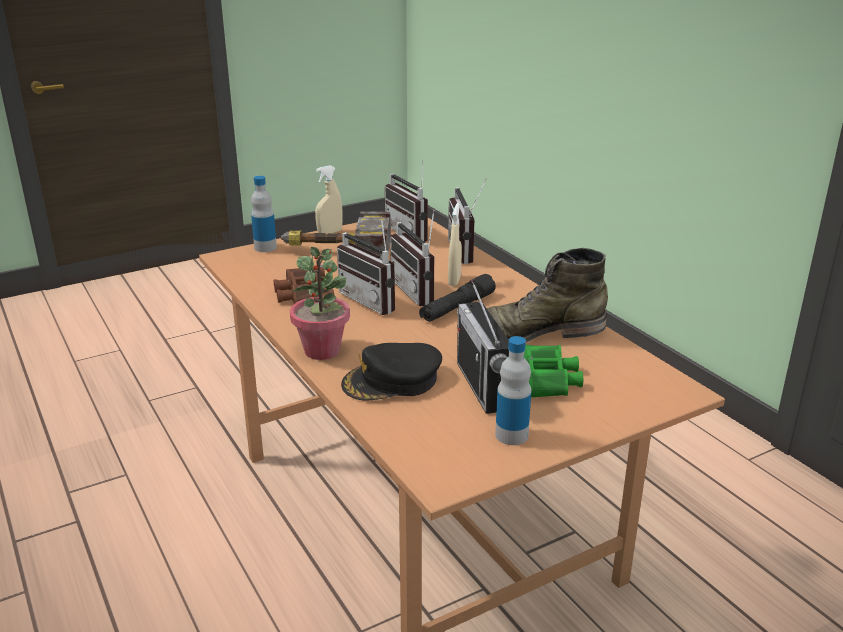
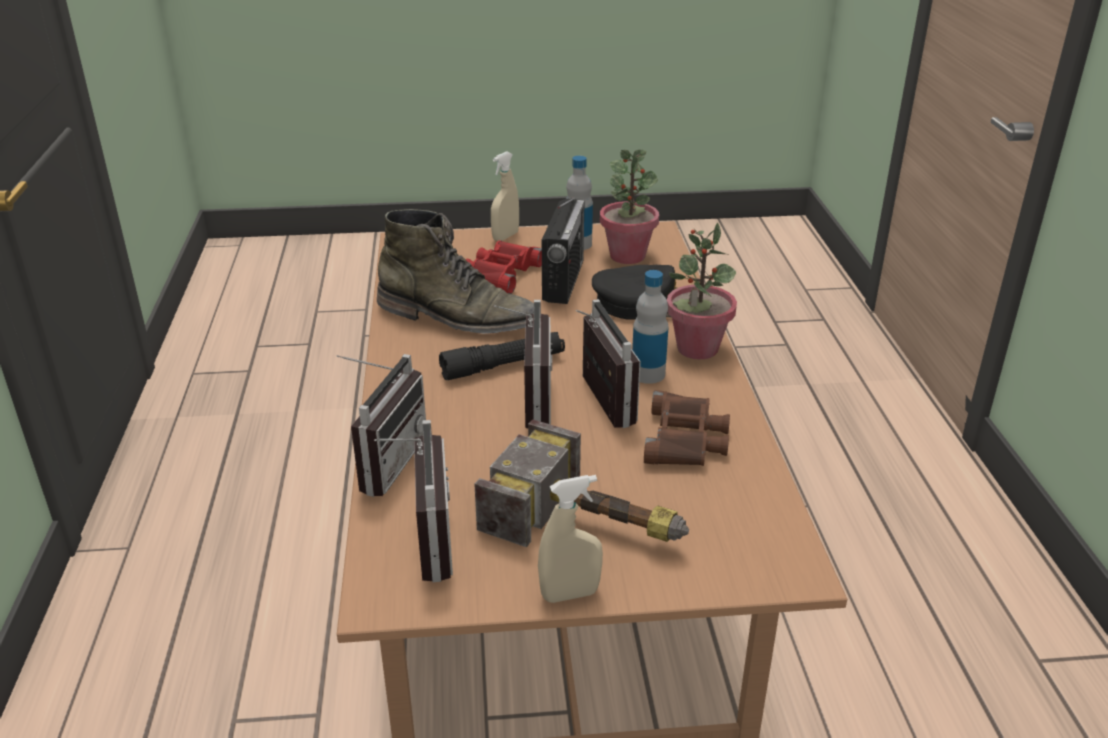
camera: 155 degrees left, 5 degrees up
bottle [251,176,277,252] -> bottle moved to [632,270,669,384]
beige spray bottle [448,203,462,286] -> beige spray bottle moved to [491,151,519,241]
green binoculars [524,344,583,397] -> red binoculars [466,240,542,294]
none -> potted plant [600,150,659,264]

